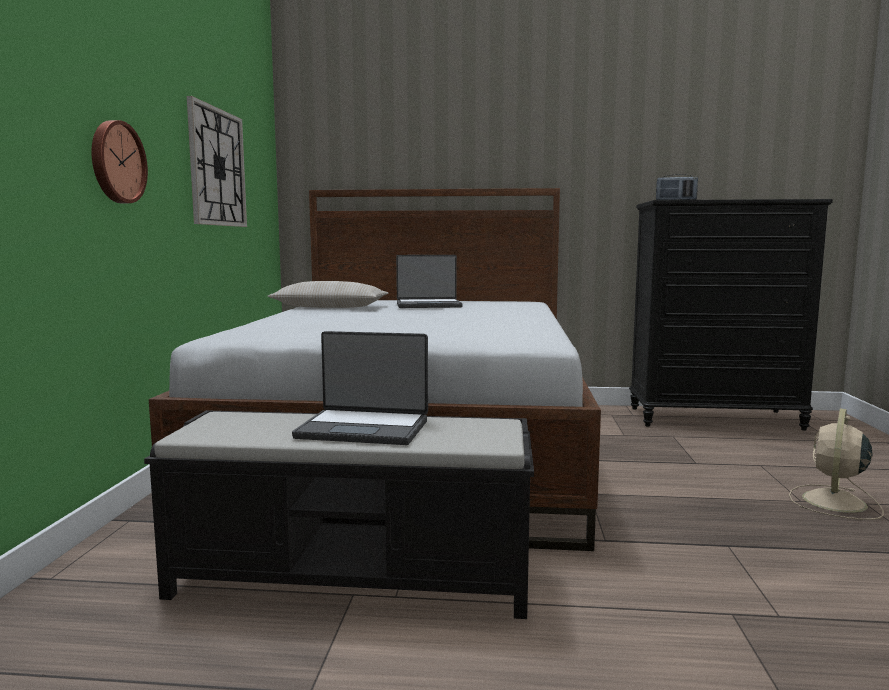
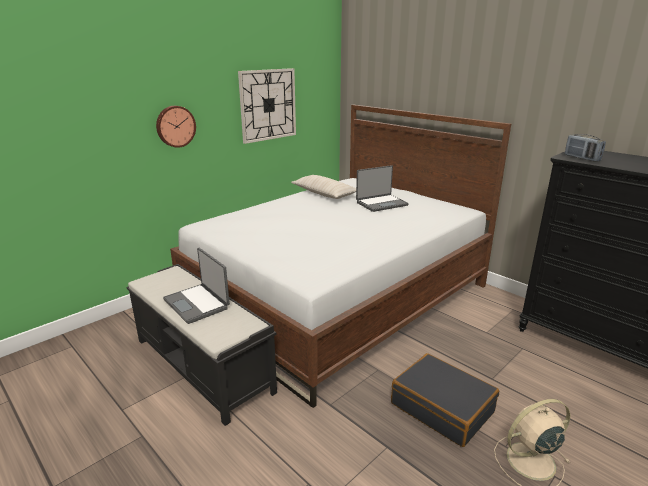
camera: 40 degrees right, 15 degrees up
laptop [396,255,463,308] -> laptop turned 60 degrees counterclockwise [356,165,409,212]
none -> black suitcase [391,353,499,447]

